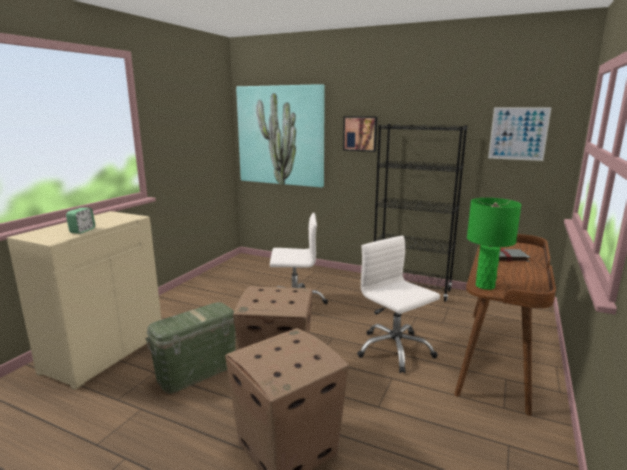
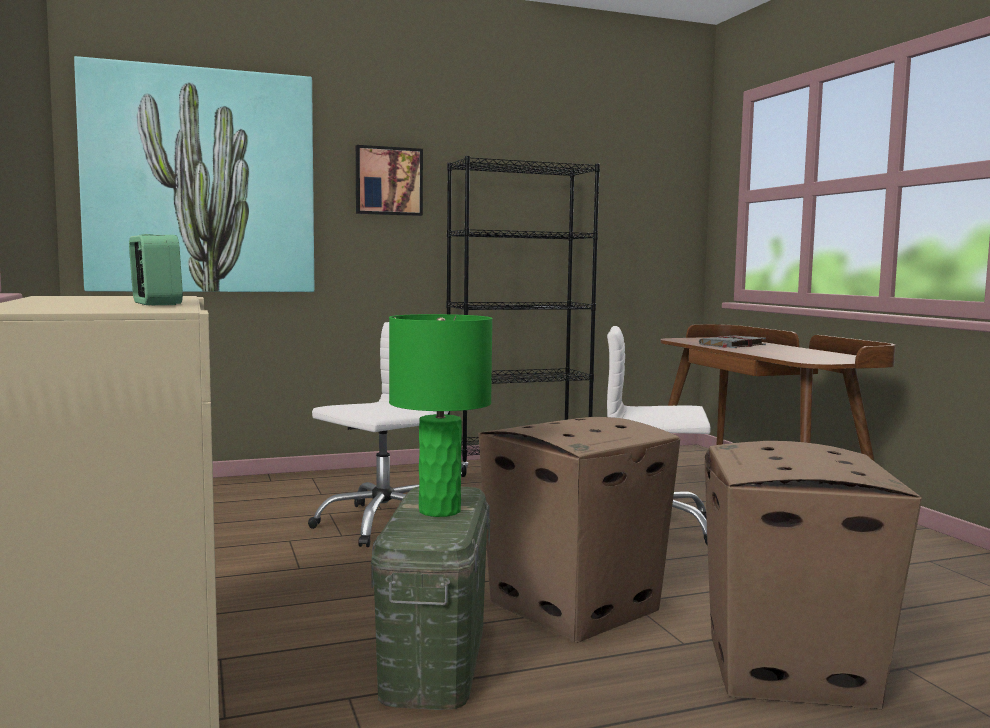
camera: 45 degrees left, 10 degrees down
green table lamp [467,198,521,290] -> green table lamp moved to [389,314,493,517]
picture [488,107,552,161] -> none

